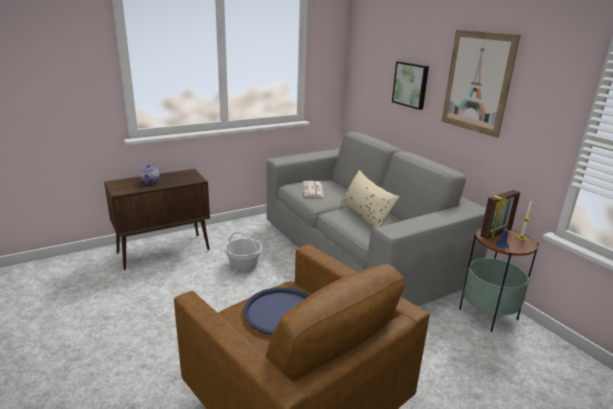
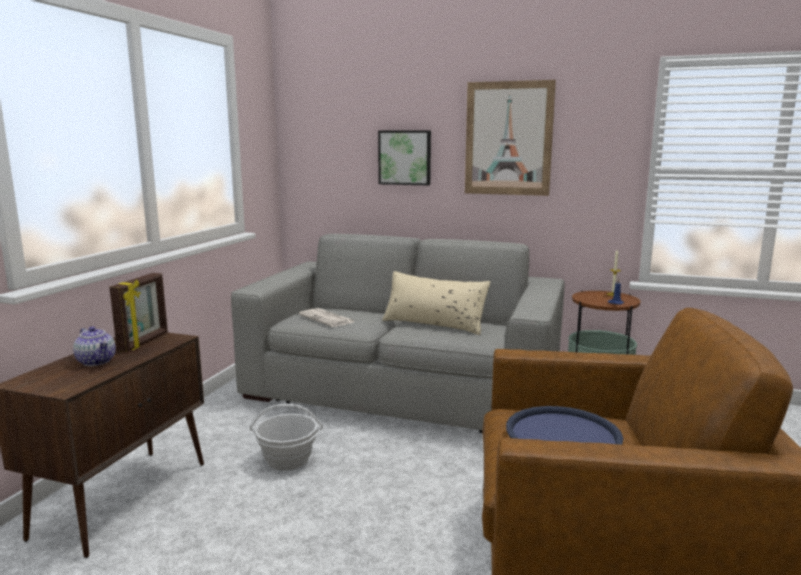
camera: 40 degrees left, 10 degrees down
picture frame [480,190,520,239] -> picture frame moved to [109,273,168,352]

